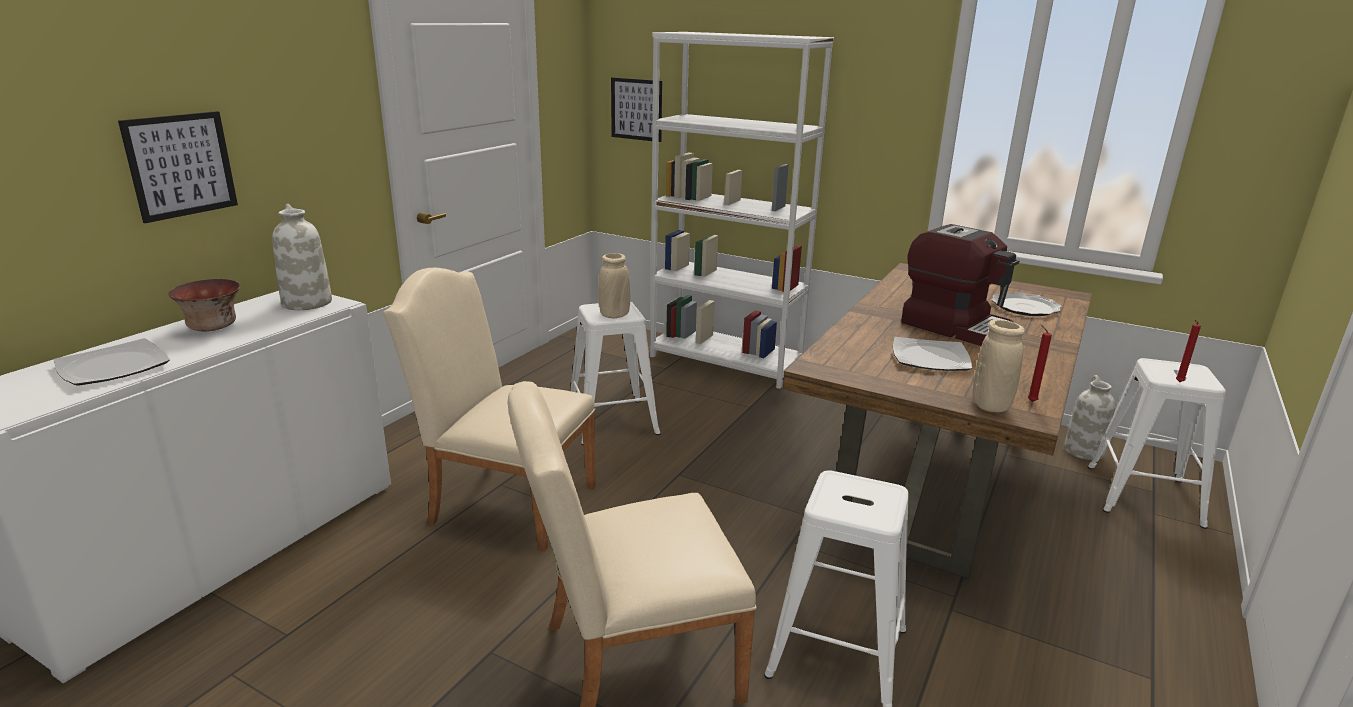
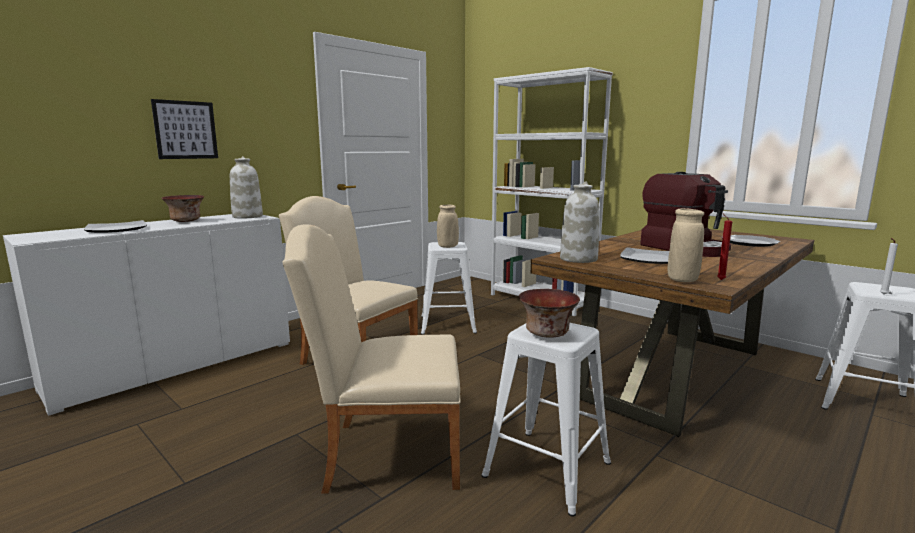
camera: 15 degrees right, 10 degrees down
picture [611,77,662,142] -> none
white vase [1064,375,1115,460] -> white vase moved to [560,181,599,263]
red candle [1176,320,1201,382] -> white candle [880,238,898,295]
none -> bowl [519,289,580,338]

